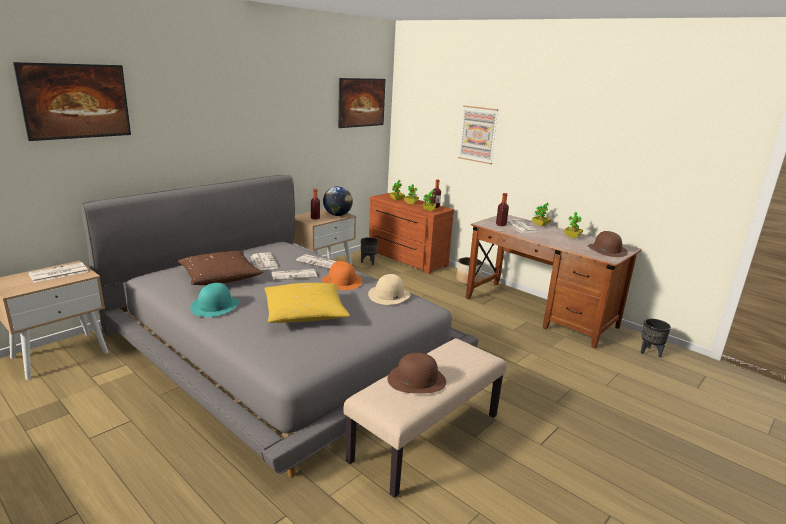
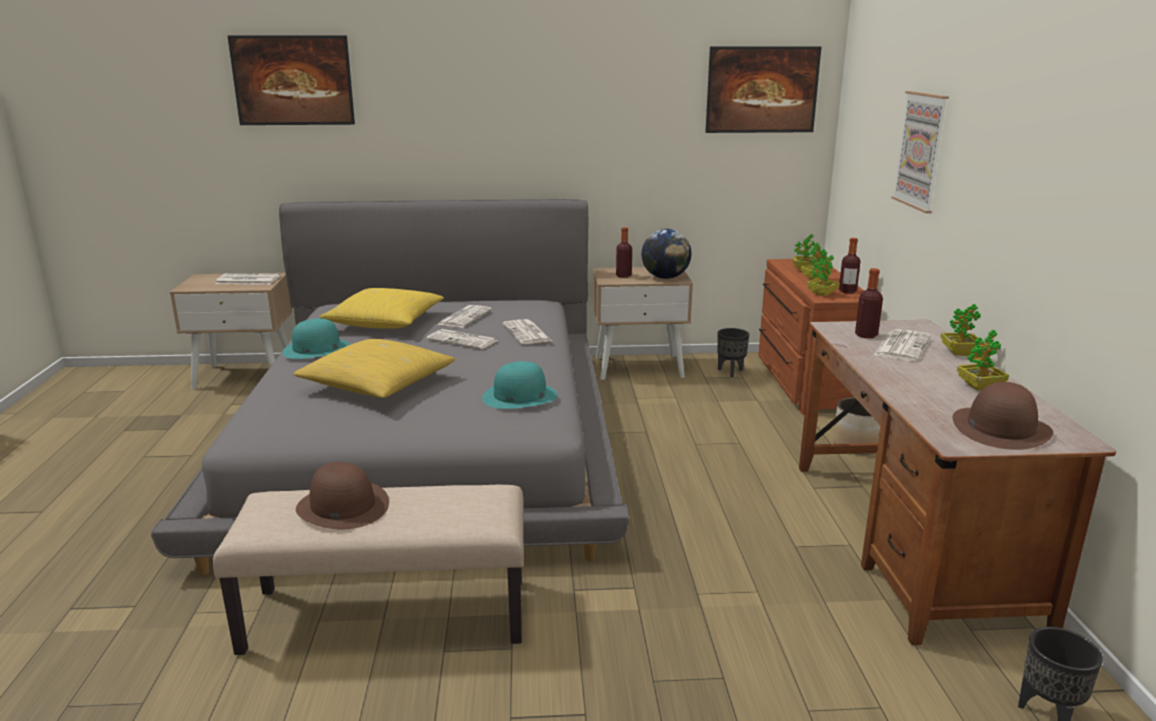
camera: 45 degrees right, 0 degrees up
brown pillow [178,251,263,285] -> yellow pillow [319,288,444,329]
orange hat [322,261,362,290] -> none
beige hat [368,274,411,305] -> turquoise hat [482,361,558,409]

